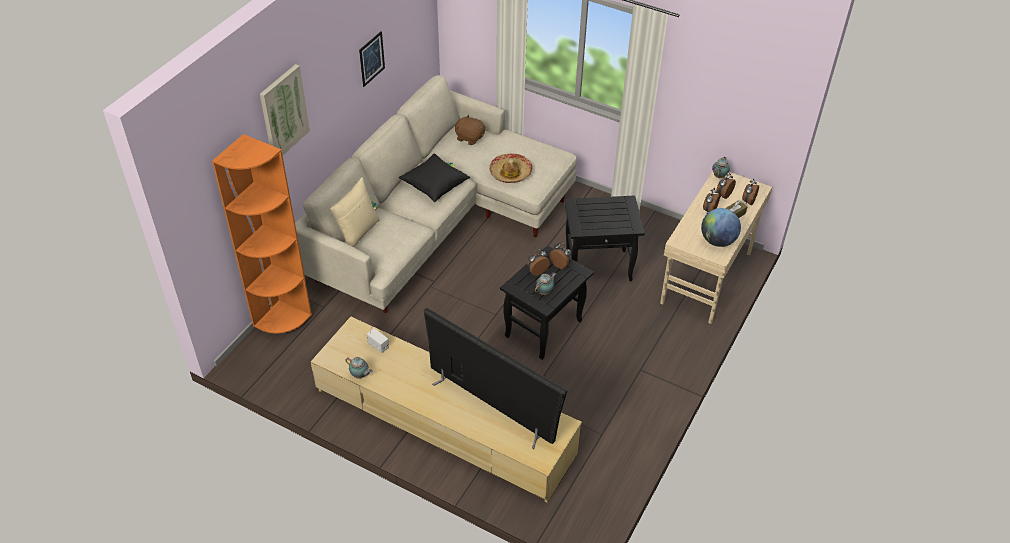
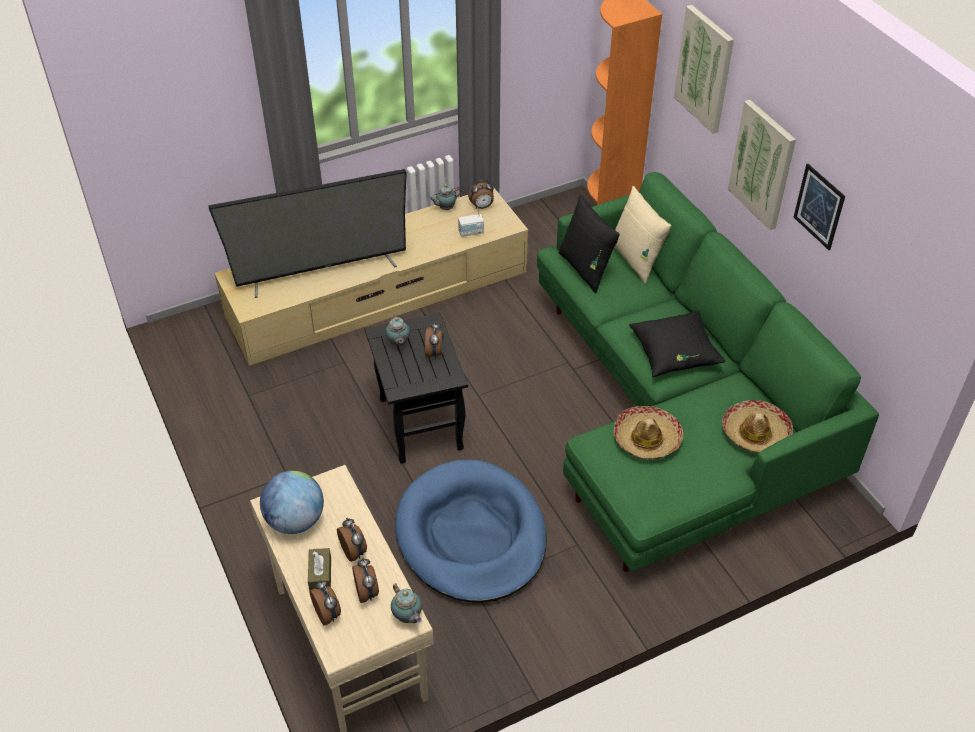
camera: 125 degrees right, 0 degrees up
beige sofa [295,75,577,313] -> green sofa [537,172,879,572]
brown plush toy [455,114,485,145] -> hat [722,400,793,453]
alarm clock [549,242,572,269] -> alarm clock moved to [468,180,494,209]
black side table [564,195,645,282] -> blue dog bed [395,460,547,603]
none -> black pillow [559,195,620,293]
none -> picture [728,100,796,230]

